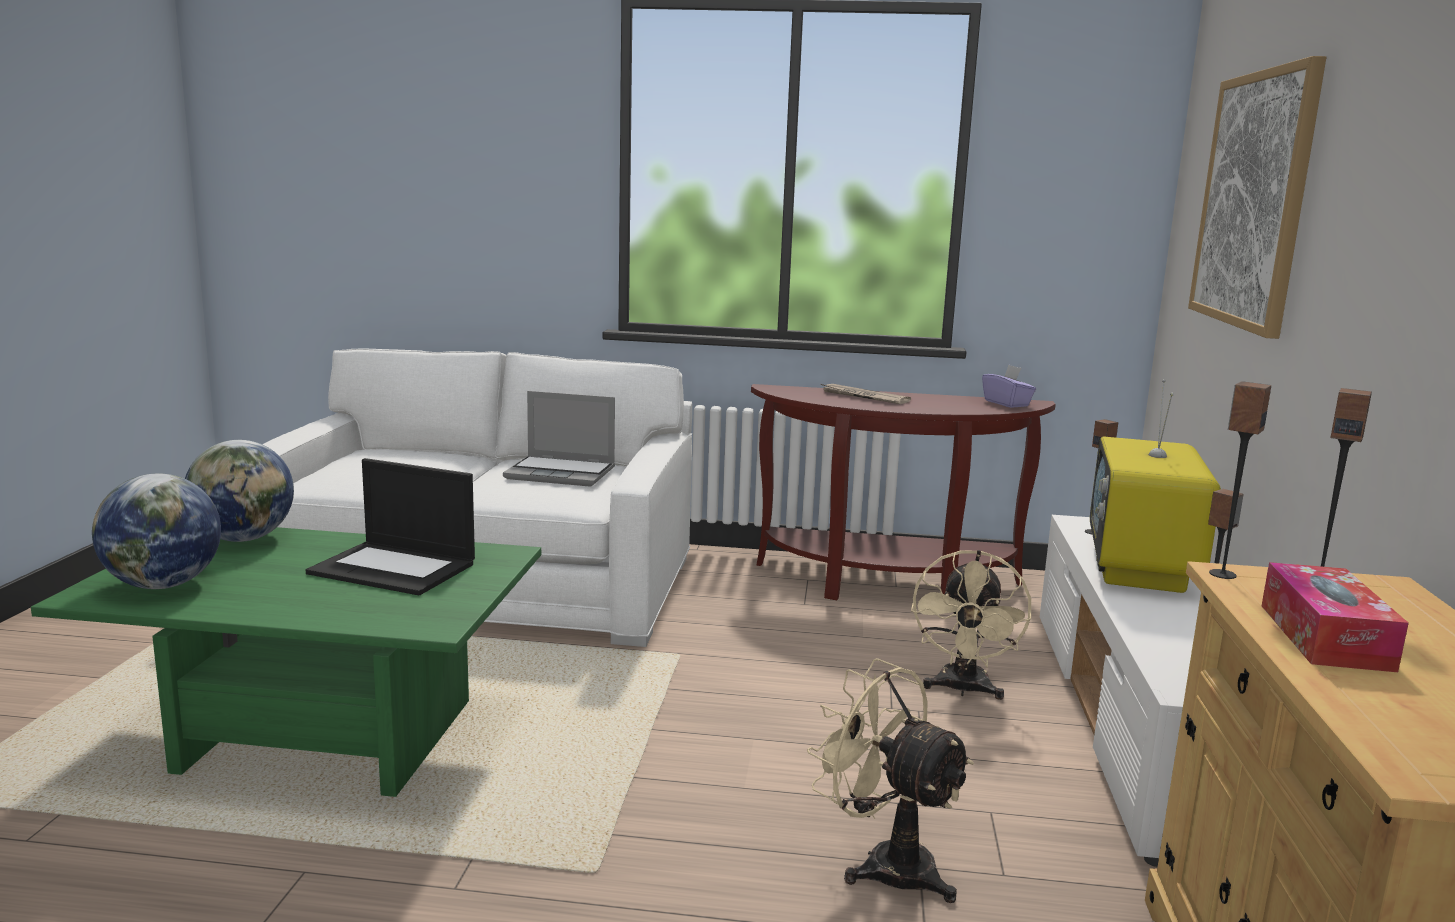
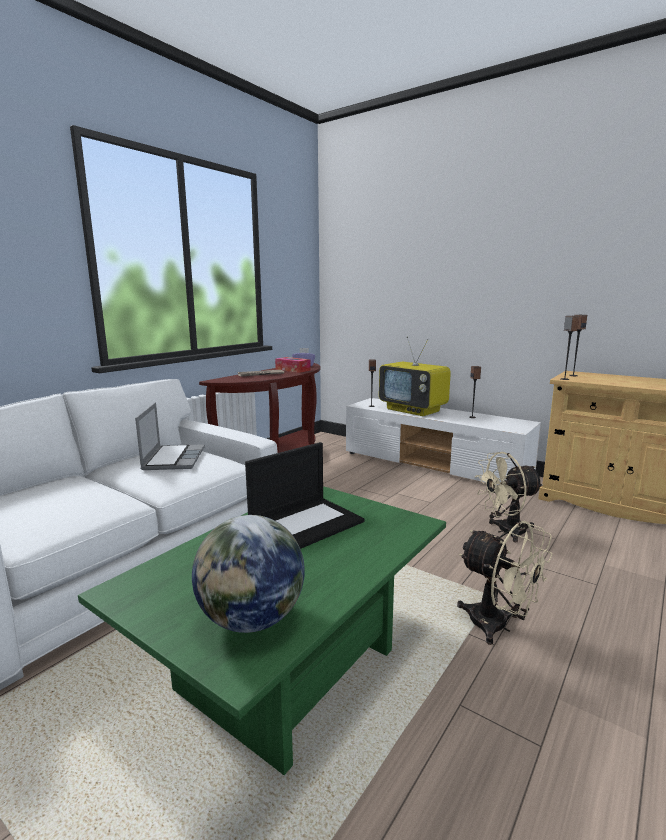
camera: 60 degrees left, 0 degrees up
globe [185,440,294,542] -> none
laptop [503,391,615,487] -> laptop turned 45 degrees counterclockwise [135,403,205,470]
beige fan [911,550,1031,700] -> beige fan moved to [457,521,553,645]
picture [1188,56,1326,339] -> none
tissue box [1262,562,1409,672] -> tissue box moved to [275,357,311,373]

